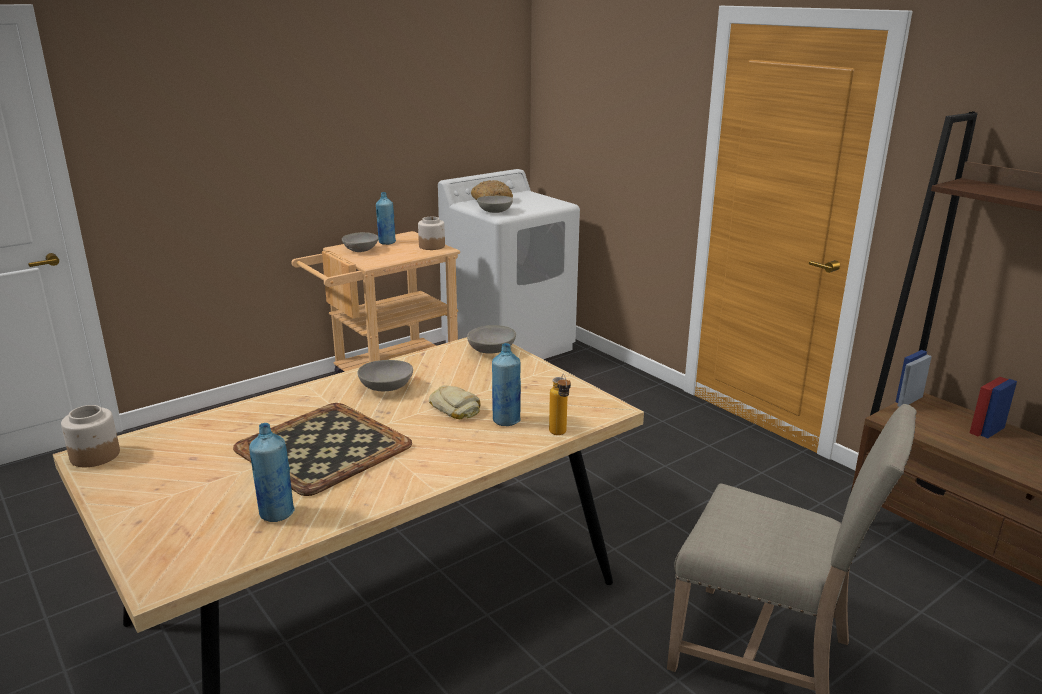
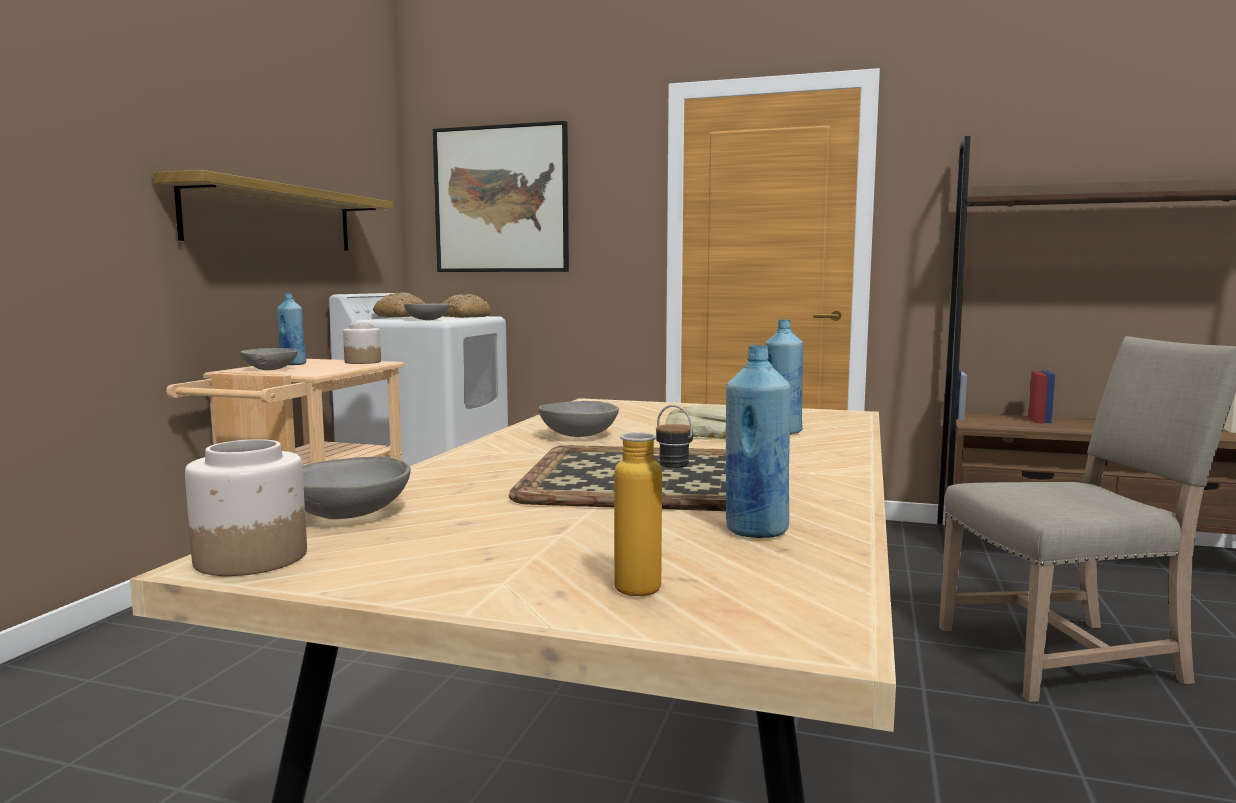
camera: 35 degrees left, 15 degrees down
grey bowl [467,325,516,354] -> grey bowl moved to [302,457,411,519]
bottle [549,374,571,435] -> bottle moved to [614,405,693,596]
none -> shelf [153,170,393,251]
none -> picture [433,121,569,272]
none -> bread [443,294,491,318]

